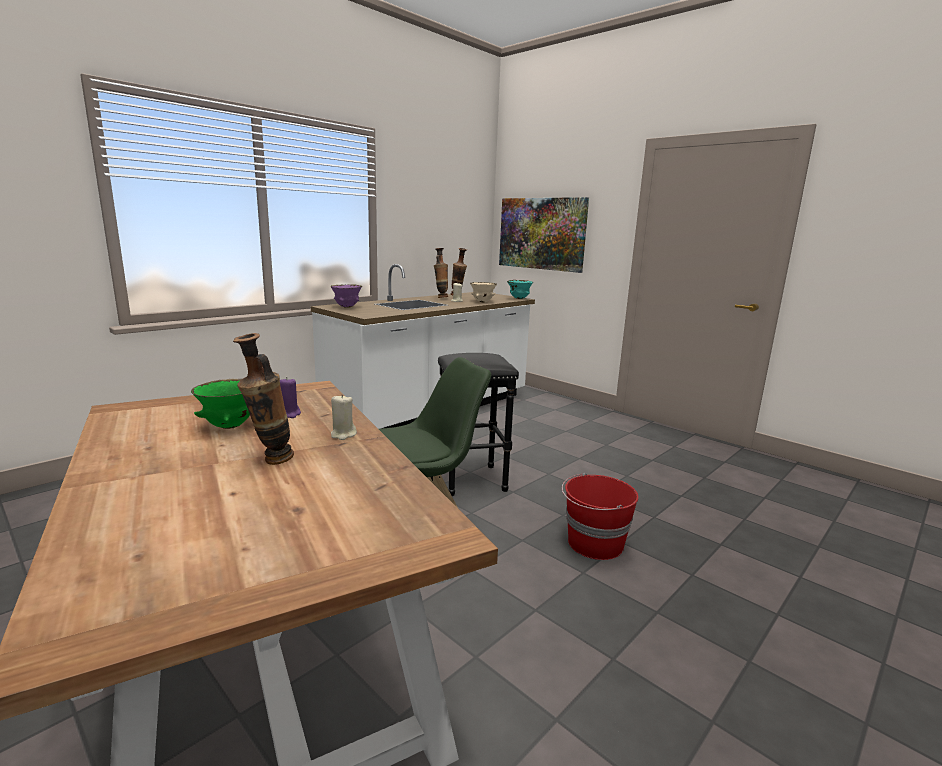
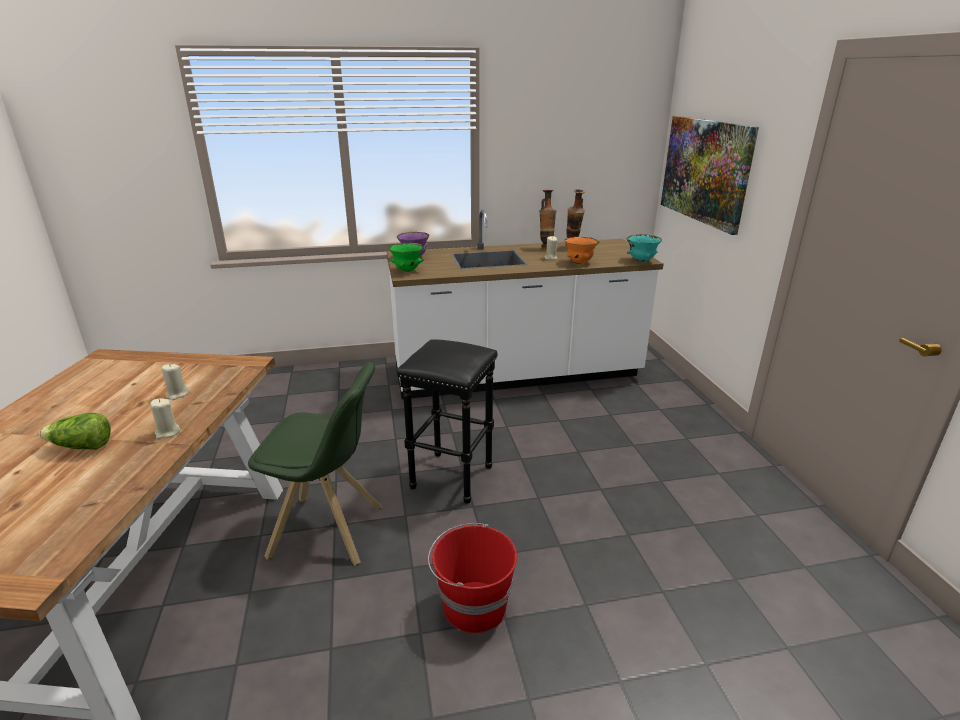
camera: 35 degrees right, 10 degrees up
green bowl [191,379,250,429] -> green bowl moved to [389,243,424,272]
vase [233,333,294,465] -> lettuce [39,413,111,450]
purple candle [280,377,301,418] -> beige candle [161,364,189,400]
beige bowl [470,282,497,303] -> orange bowl [564,237,600,264]

